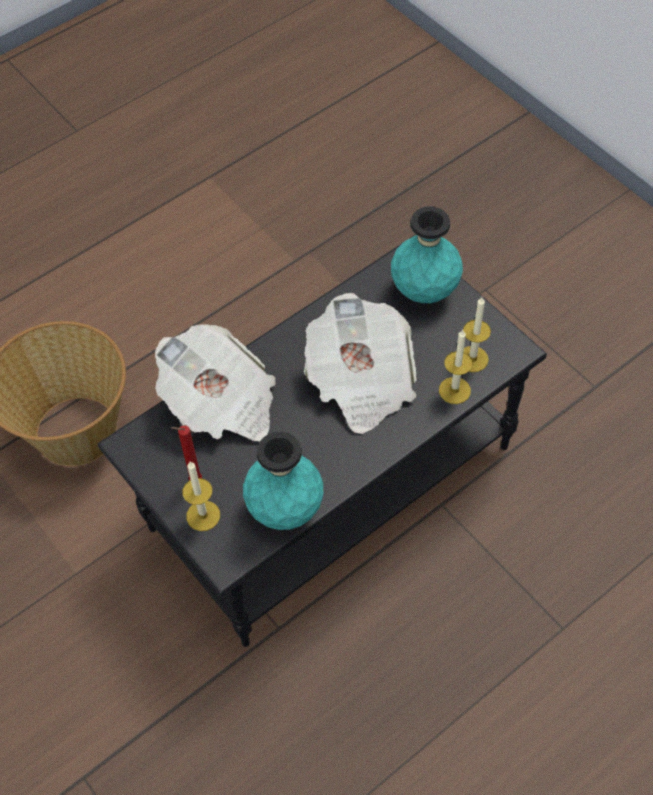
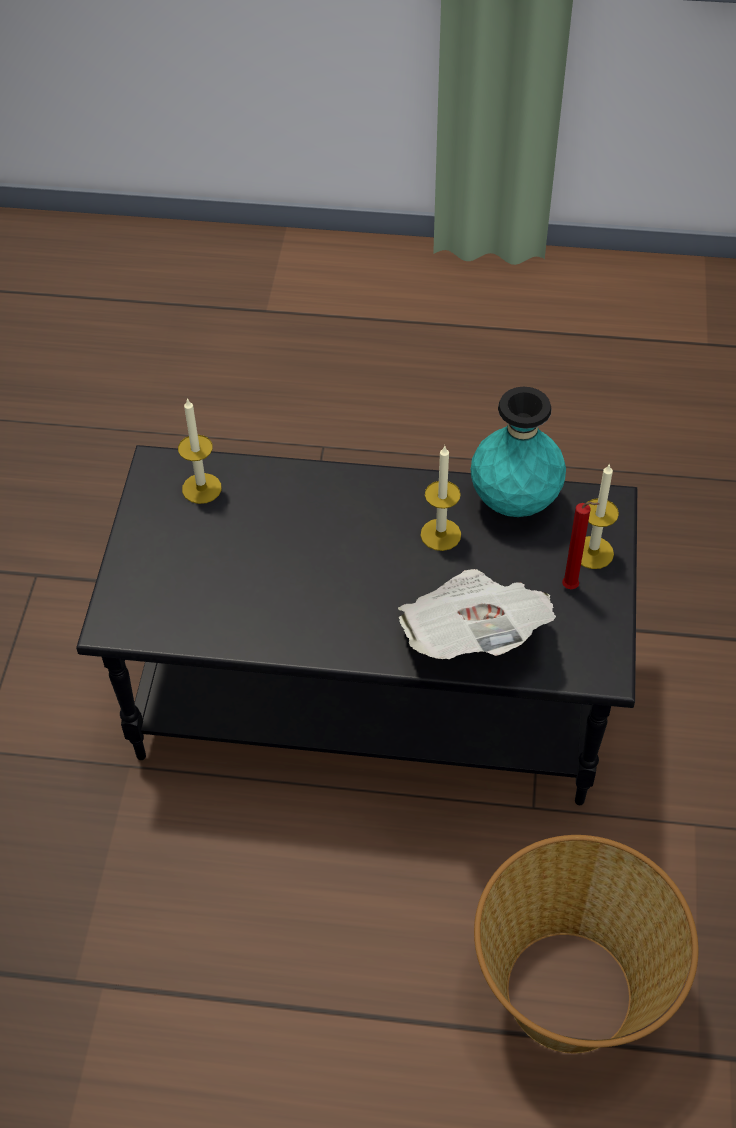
camera: 135 degrees left, 5 degrees down
newspaper [304,293,417,434] -> none
turquoise vase [391,206,463,303] -> none
candle [439,330,473,404] -> candle moved to [420,446,461,551]

